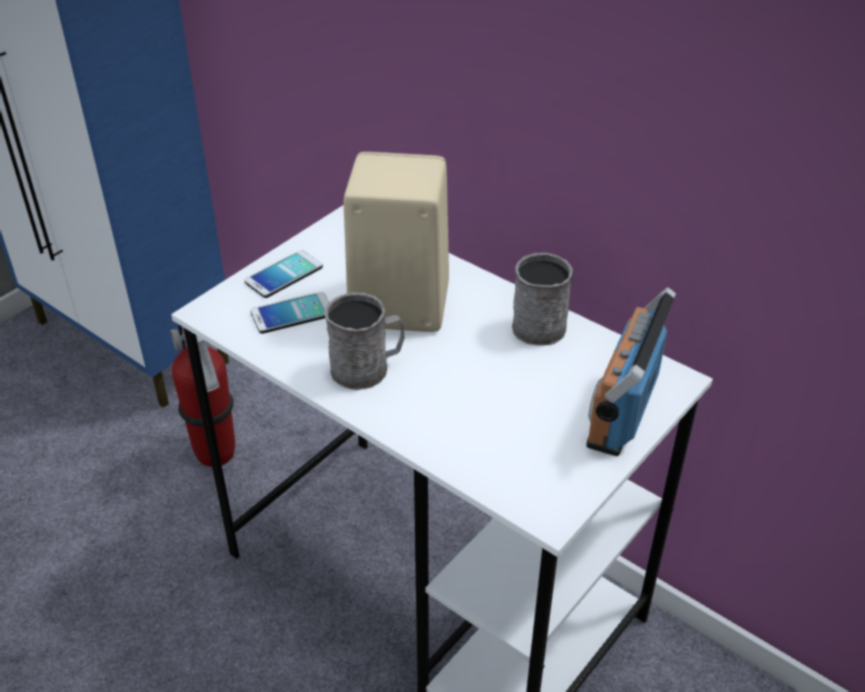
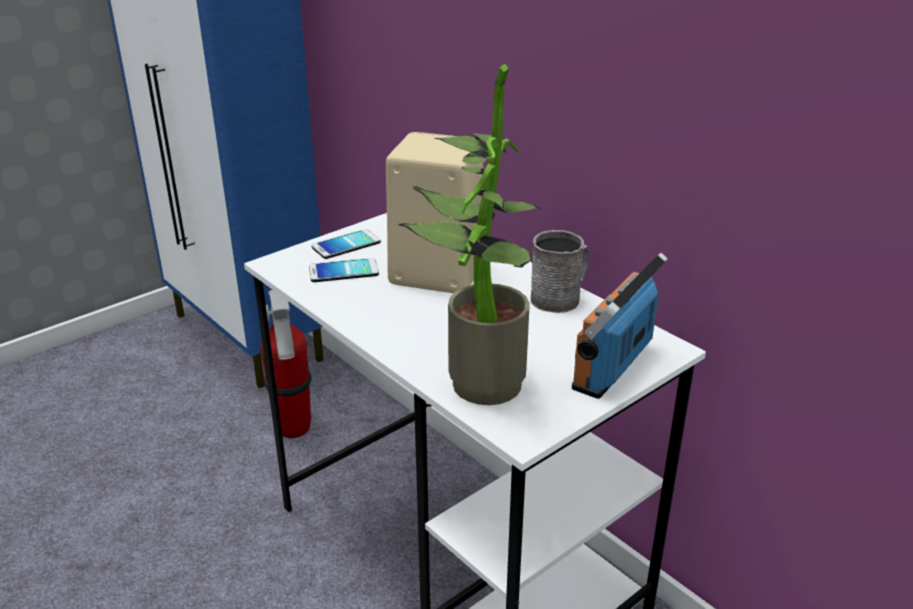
camera: 10 degrees right, 10 degrees down
grey mug [324,293,405,390] -> none
none -> potted plant [399,64,541,405]

